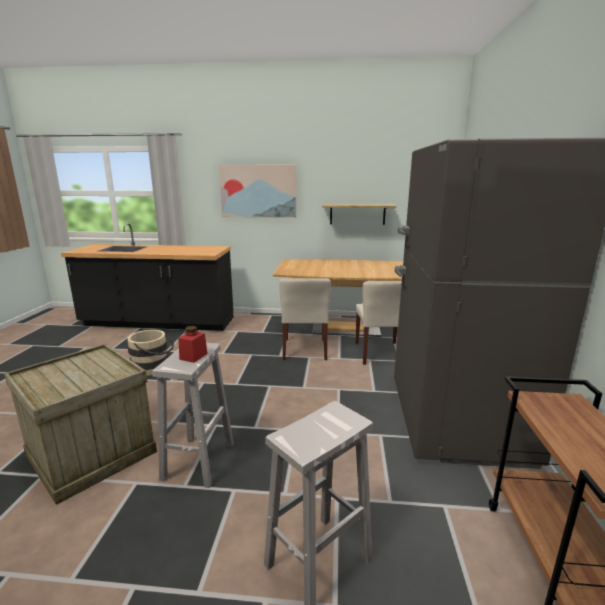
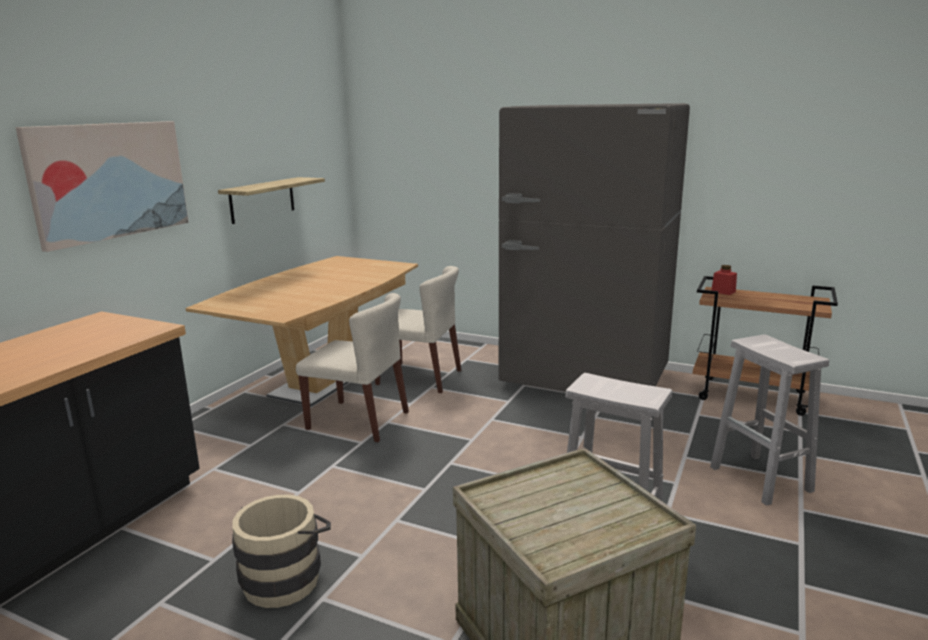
camera: 70 degrees left, 0 degrees up
red jar [178,326,208,363] -> red jar moved to [711,265,737,295]

